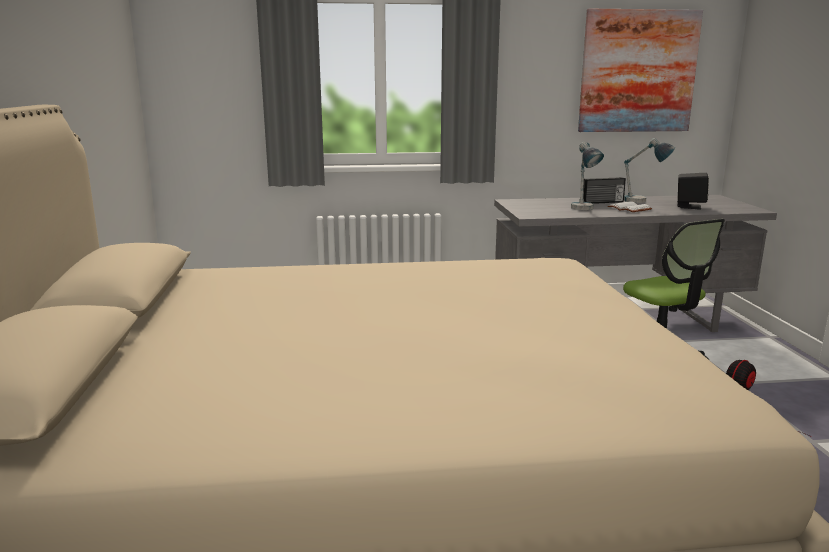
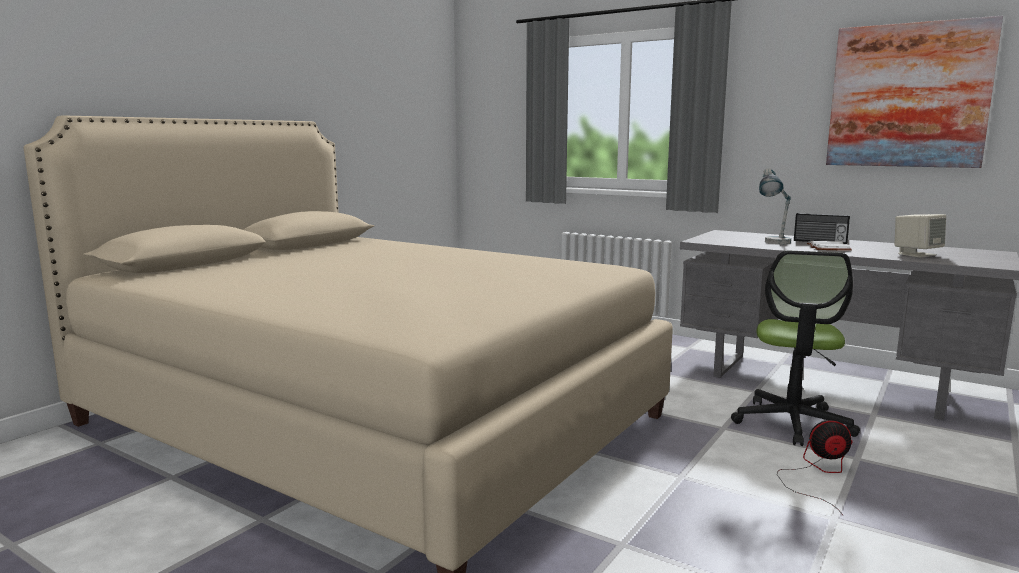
camera: 40 degrees right, 5 degrees down
table lamp [624,138,675,203] -> none
black speaker [678,173,709,210] -> beige speaker [895,214,946,258]

